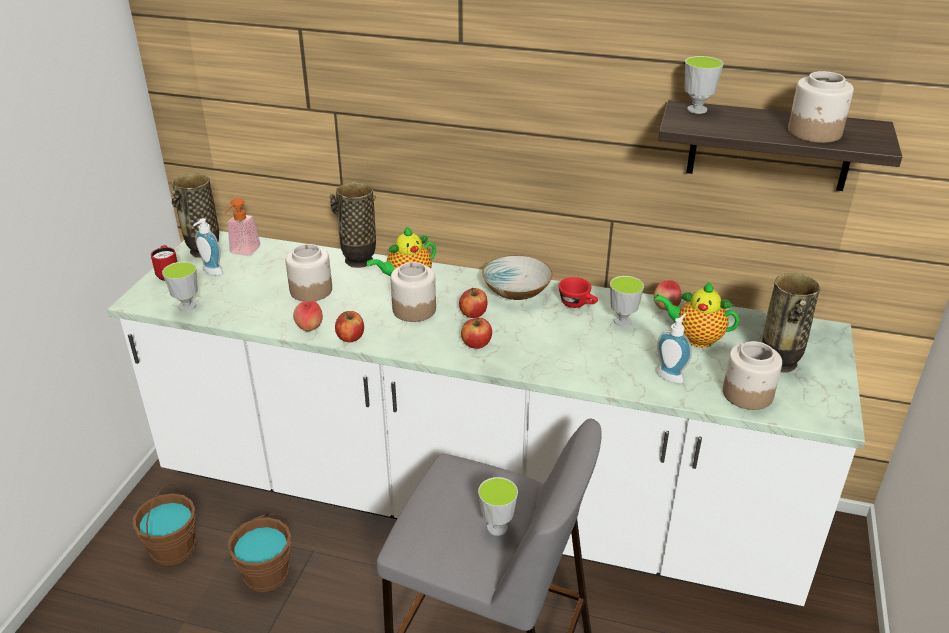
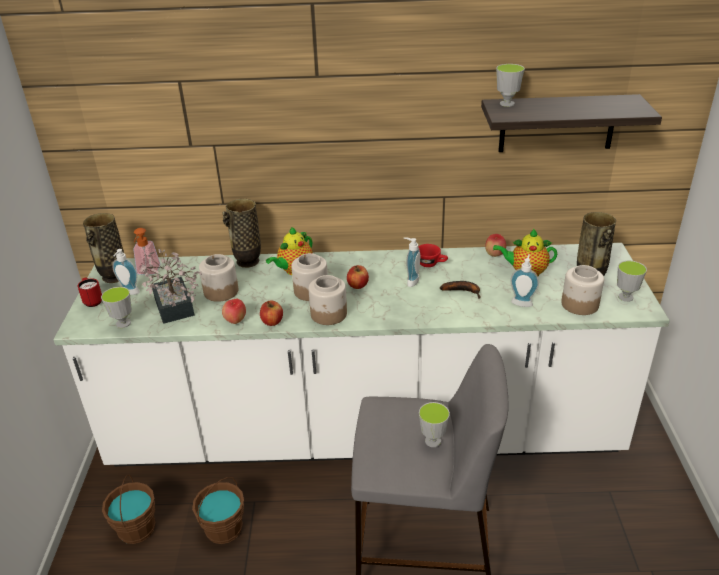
camera: 15 degrees left, 0 degrees up
apple [461,317,492,349] -> none
bowl [482,255,553,300] -> none
cup [610,276,644,327] -> cup moved to [617,261,647,302]
jar [788,71,854,143] -> jar moved to [308,275,347,325]
none -> potted plant [140,249,202,324]
none -> soap dispenser [404,237,420,287]
none -> banana [440,281,481,299]

